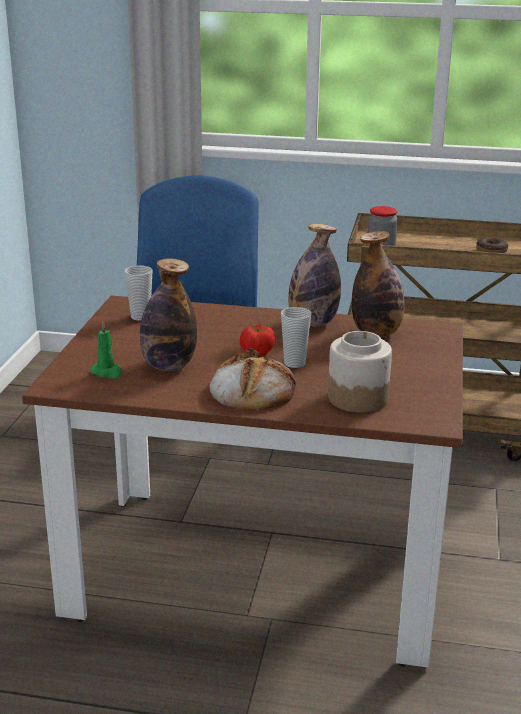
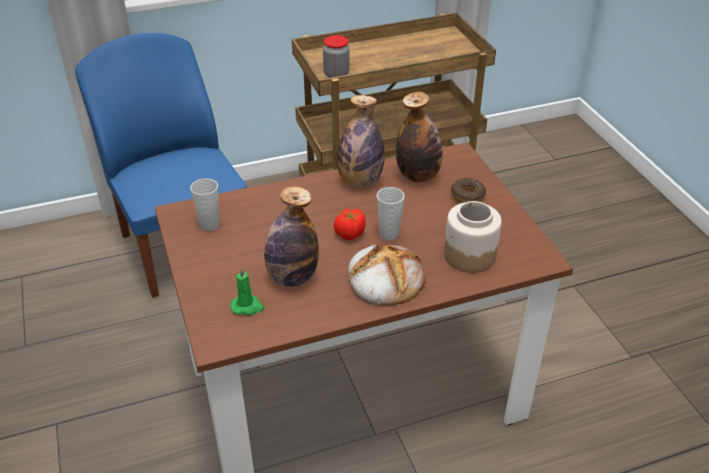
camera: 30 degrees left, 15 degrees up
donut [476,237,509,253] -> donut moved to [451,178,486,203]

